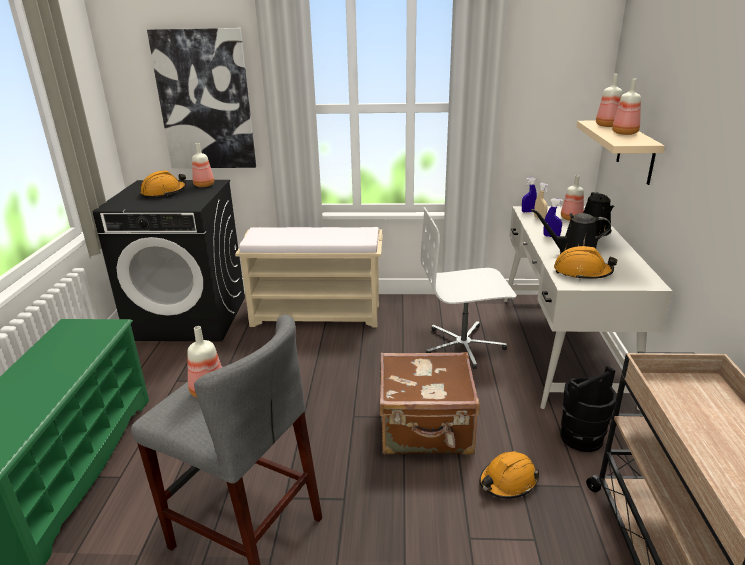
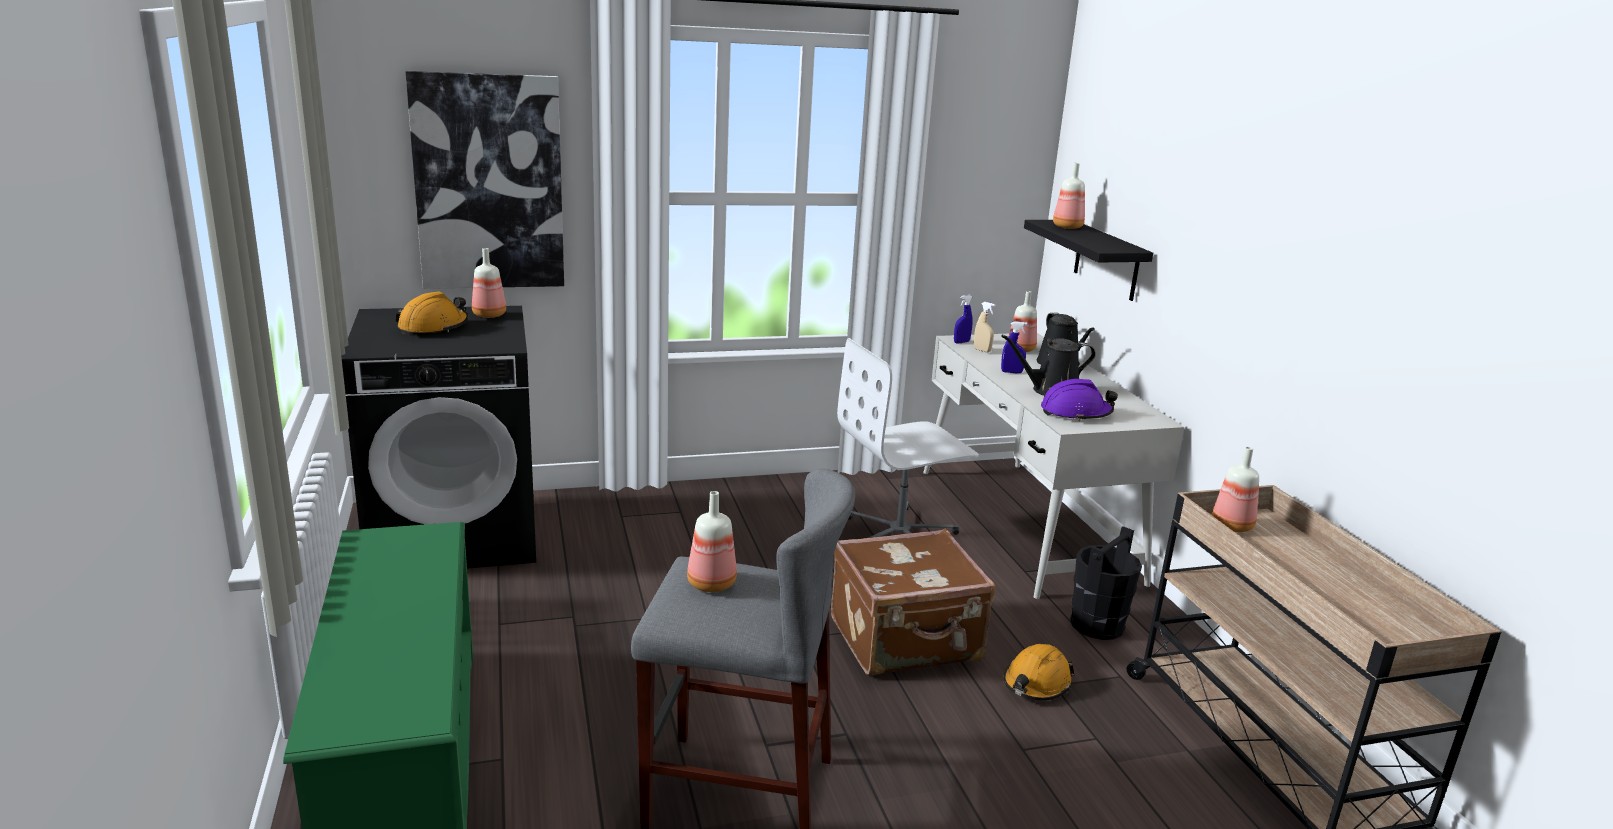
camera: 20 degrees left, 5 degrees down
beige bench [235,227,383,328] -> none
orange hard hat [554,246,617,280] -> purple hard hat [1041,379,1118,421]
beige shelf [577,121,665,185] -> black shelf [1024,220,1153,301]
bottle [612,79,641,135] -> bottle moved to [1212,447,1259,532]

